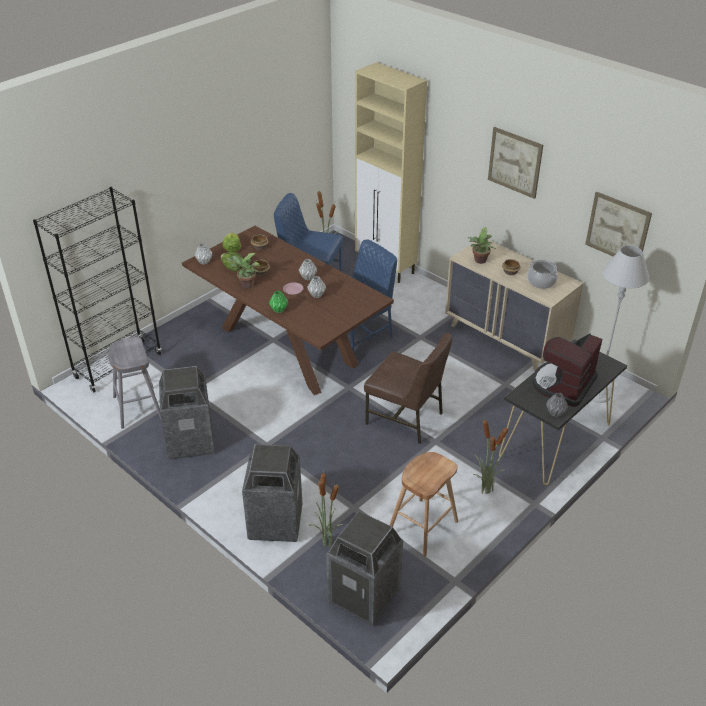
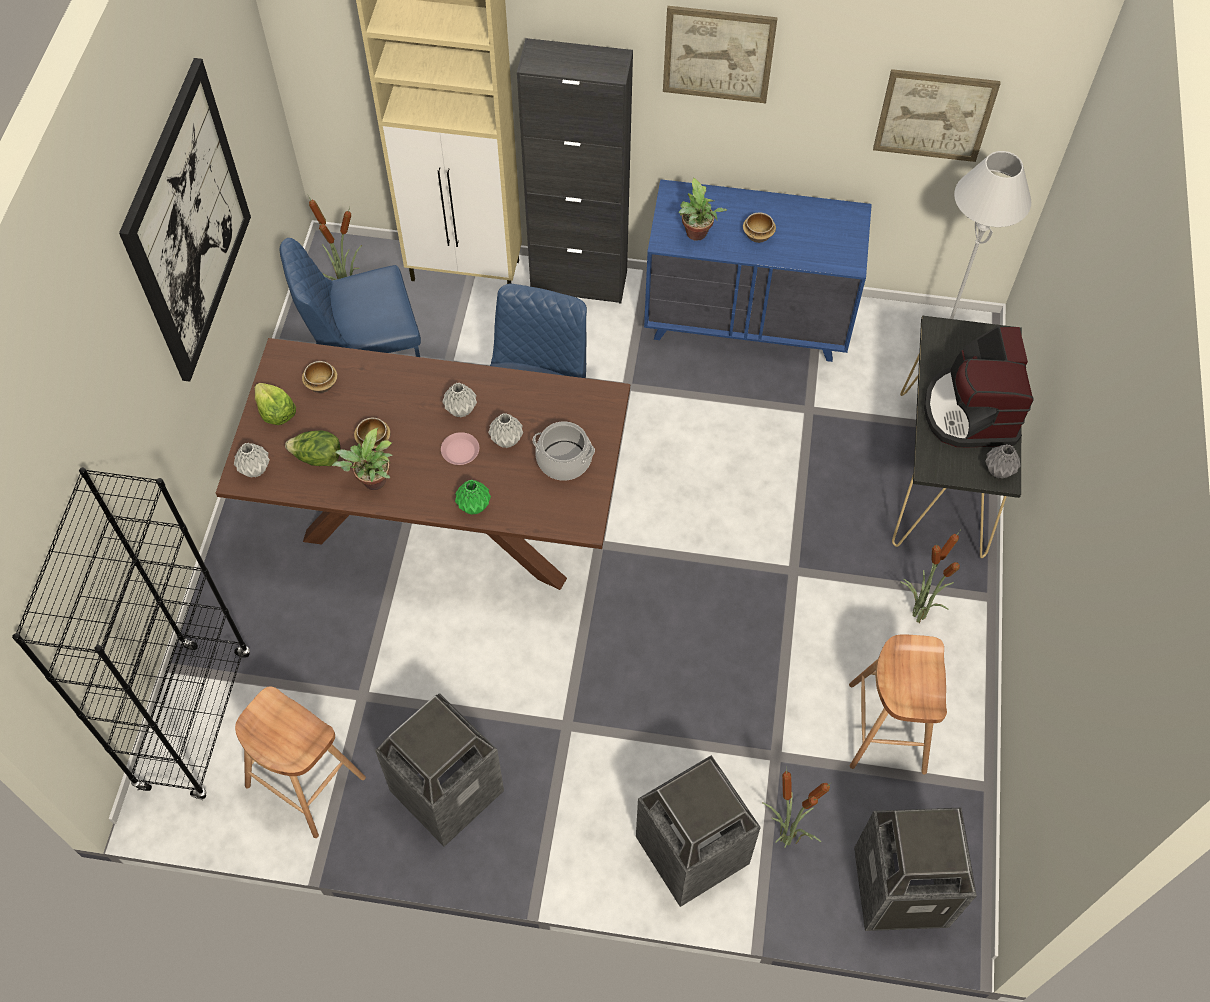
camera: 35 degrees left, 20 degrees up
grey stool [108,337,161,429] -> brown stool [235,686,366,838]
brown chair [364,332,452,444] -> none
beige dresser [445,238,583,371] -> blue dresser [644,179,872,362]
cooking pot [527,260,558,289] -> cooking pot moved to [532,422,595,481]
none -> picture [119,58,251,382]
none -> black cabinet [517,38,633,304]

